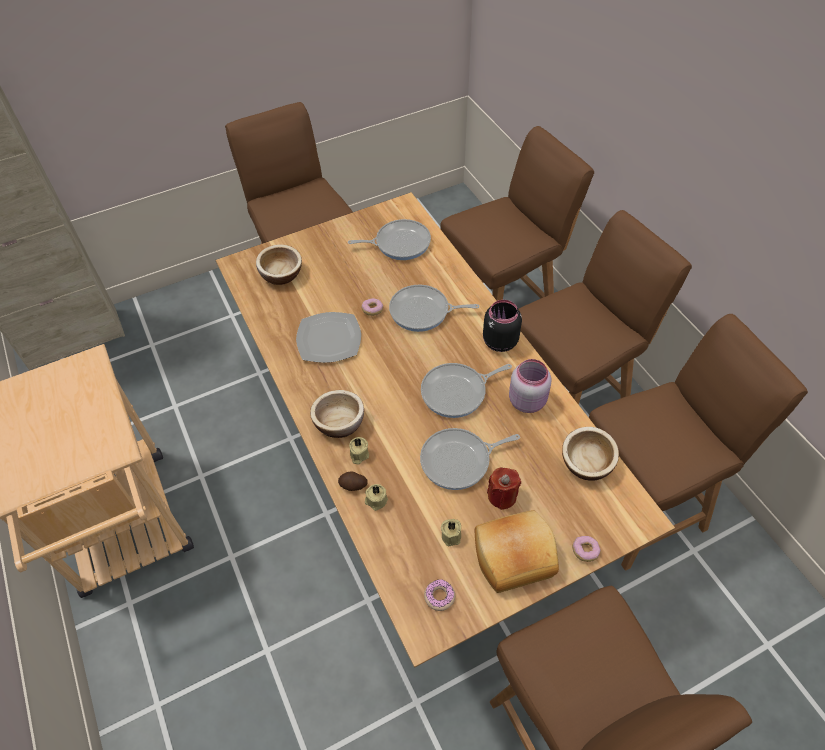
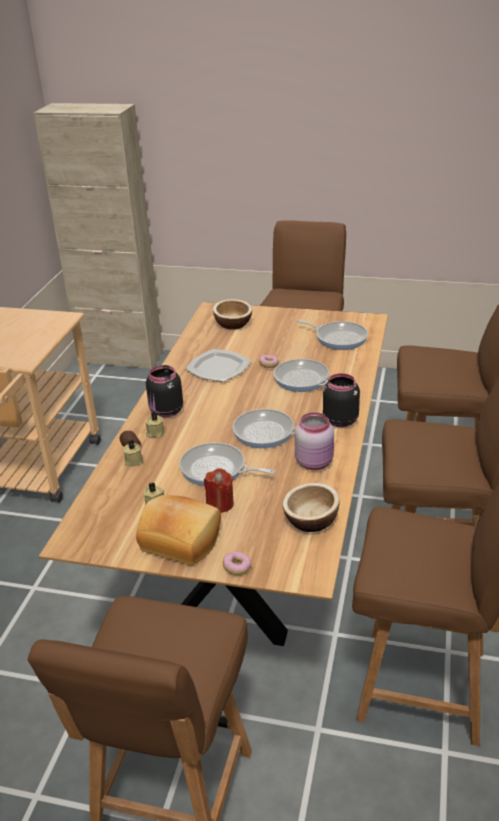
camera: 40 degrees right, 20 degrees down
bowl [310,390,364,438] -> black jar [146,365,183,417]
donut [424,579,455,611] -> none

